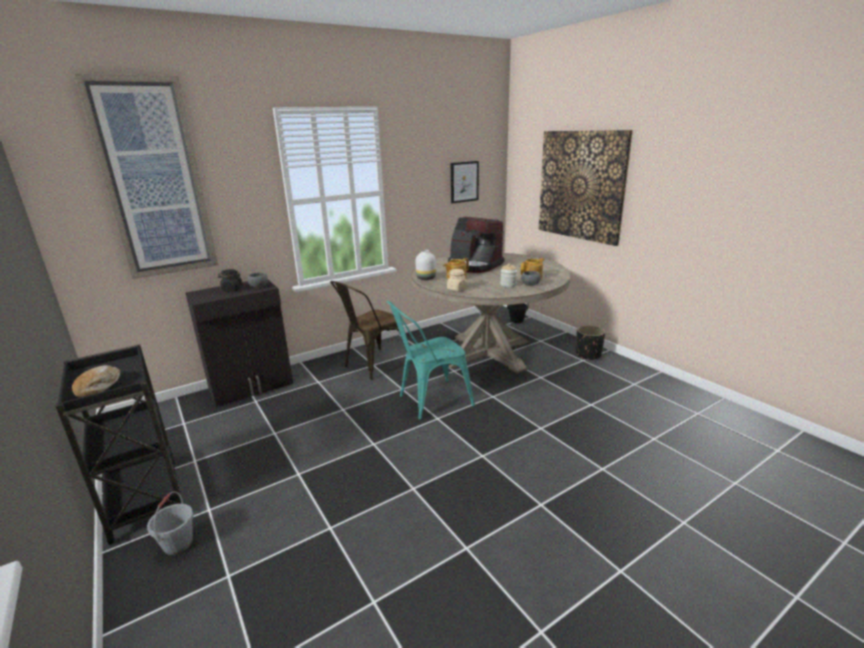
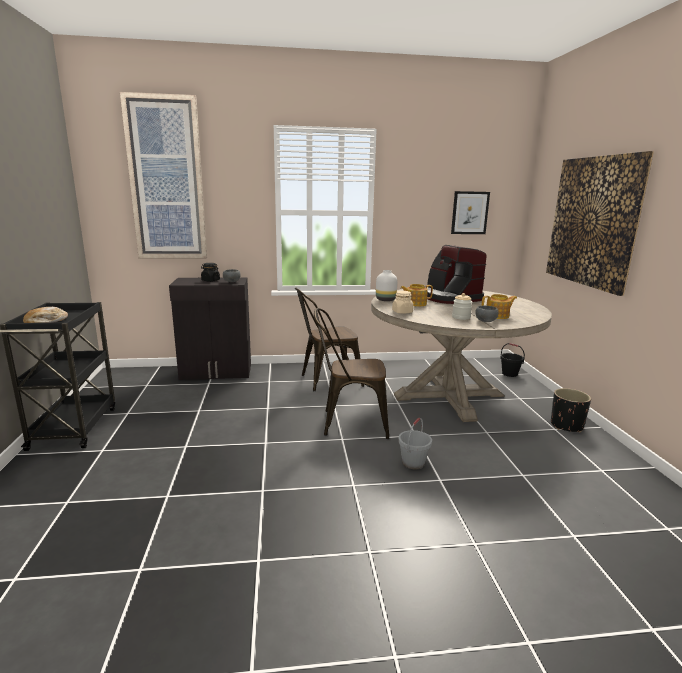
camera: 25 degrees right, 5 degrees down
grey bucket [147,491,194,555] -> grey bucket moved to [398,418,432,469]
turquoise chair [387,301,475,420] -> brown chair [314,308,389,439]

